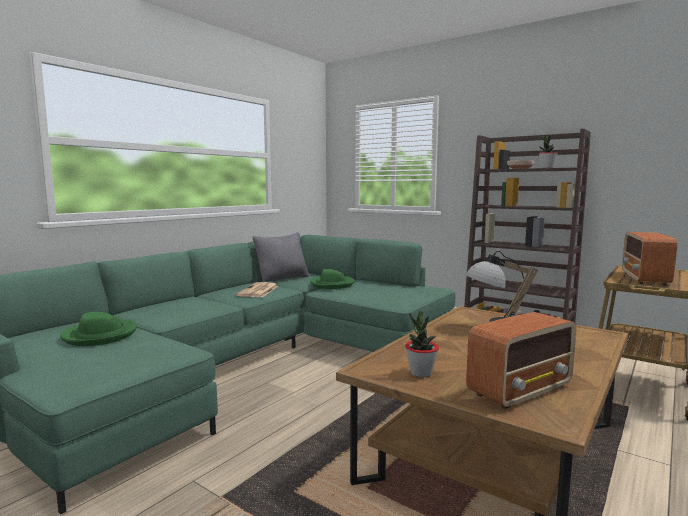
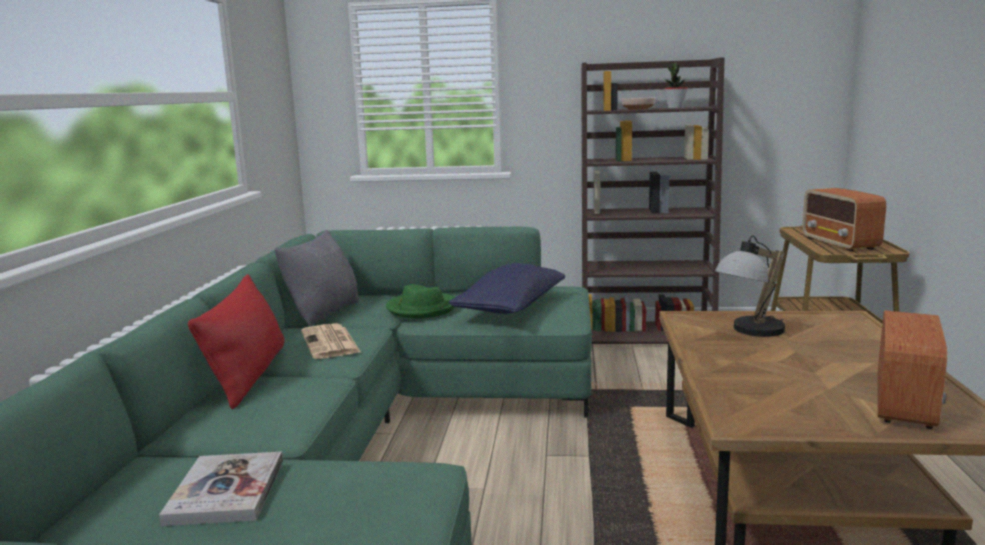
camera: 30 degrees left, 5 degrees up
green hat [60,312,137,346] -> book [159,452,283,526]
potted plant [405,311,439,377] -> none
none -> red pillow [188,274,284,409]
none -> blue pillow [449,263,565,314]

